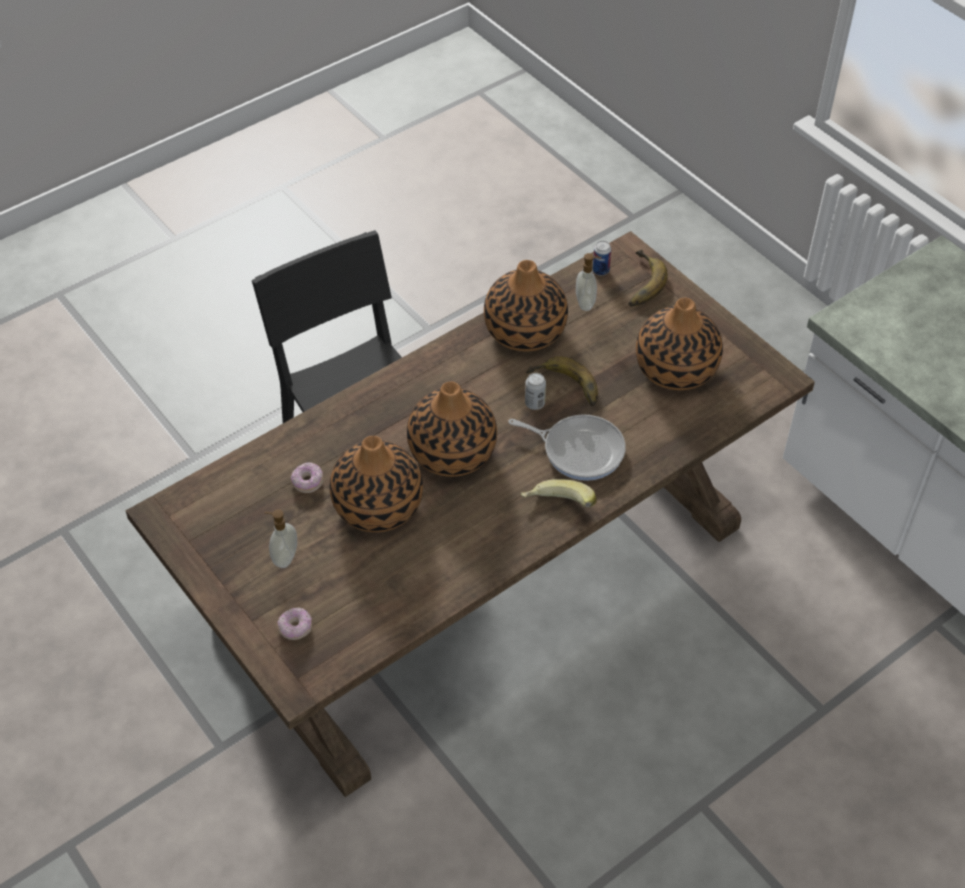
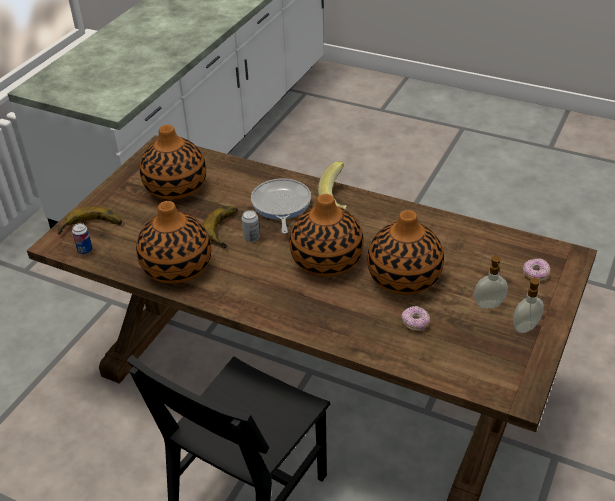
camera: 115 degrees left, 10 degrees down
soap dispenser [576,253,601,311] -> soap dispenser moved to [513,276,544,333]

